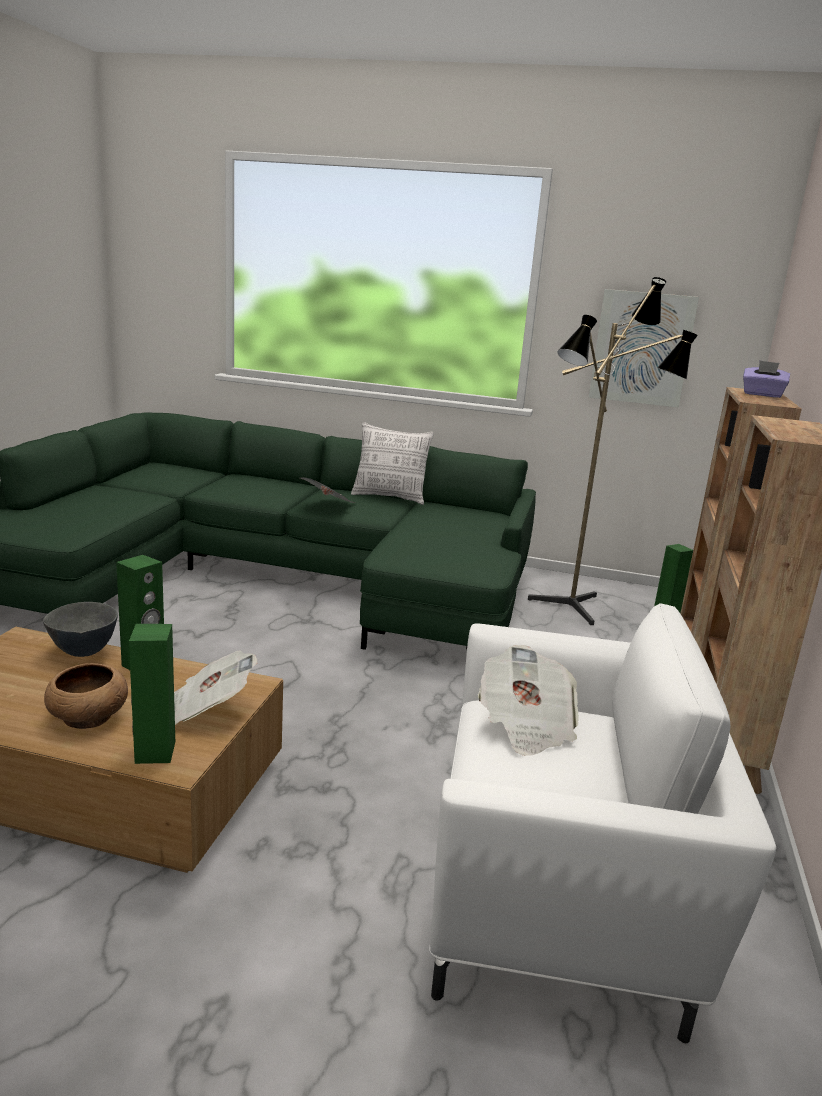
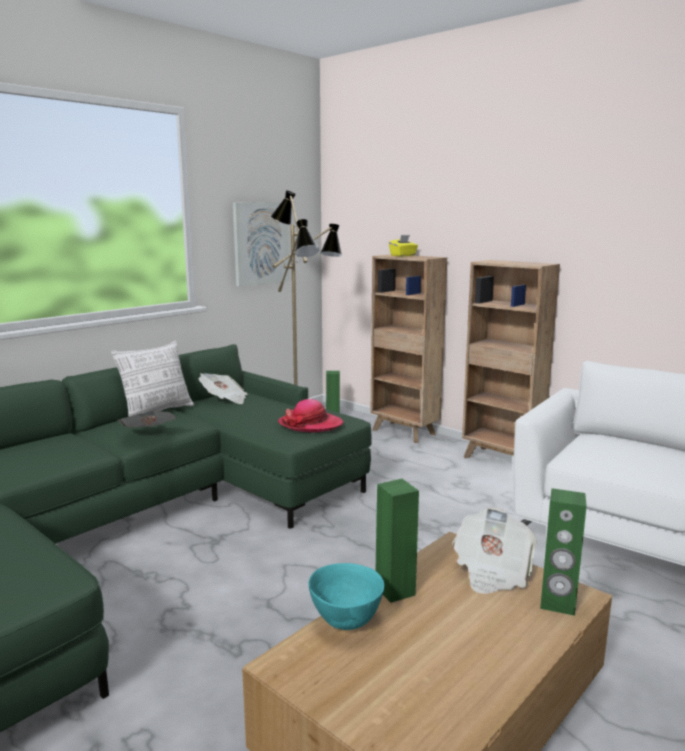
camera: 60 degrees left, 5 degrees down
grey bowl [43,602,118,657] -> turquoise bowl [308,563,384,630]
brown bowl [44,663,128,729] -> none
newspaper [478,645,579,756] -> newspaper moved to [199,373,248,404]
purple tissue box [743,360,790,398] -> yellow tissue box [389,235,418,256]
none -> hat [278,399,343,433]

